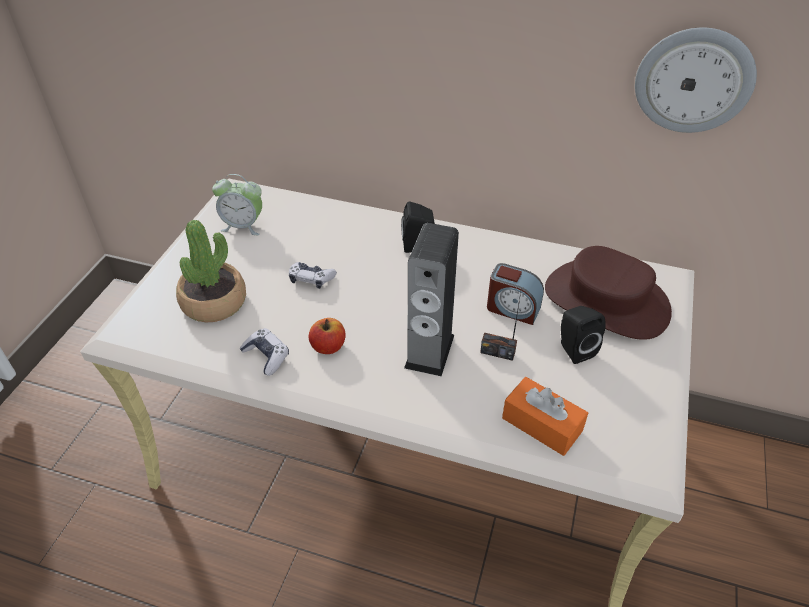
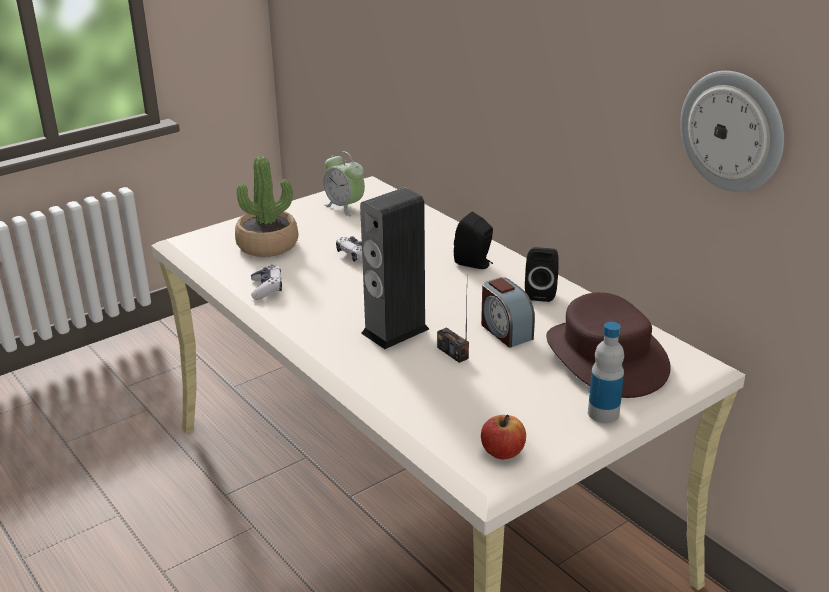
camera: 35 degrees right, 15 degrees down
apple [309,318,346,354] -> apple moved to [481,414,526,459]
orange tissue box [502,377,588,456] -> none
black speaker [561,306,606,364] -> black speaker moved to [525,247,559,302]
none -> bottle [588,322,624,423]

